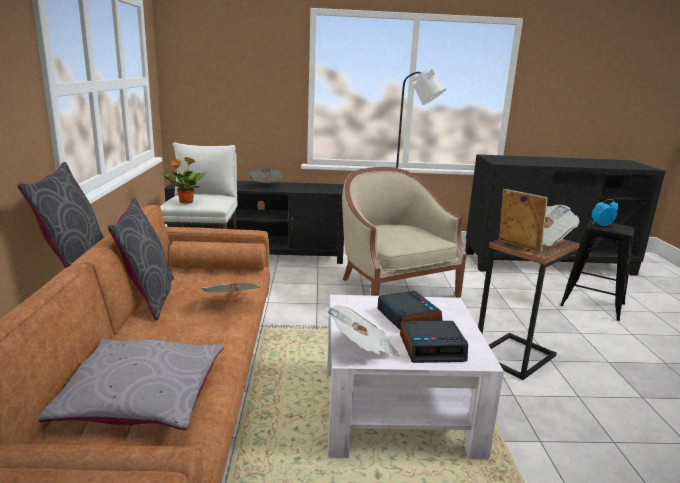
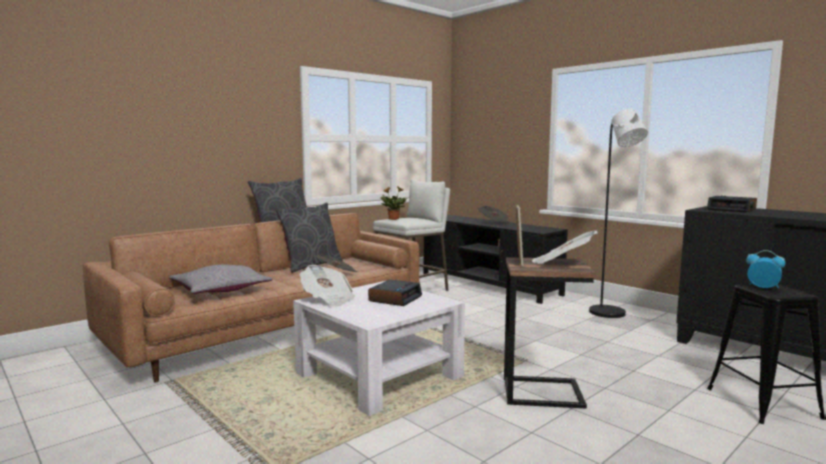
camera: 50 degrees right, 10 degrees down
beige armchair [342,167,467,298] -> none
alarm clock [400,321,468,363] -> alarm clock moved to [707,195,757,212]

